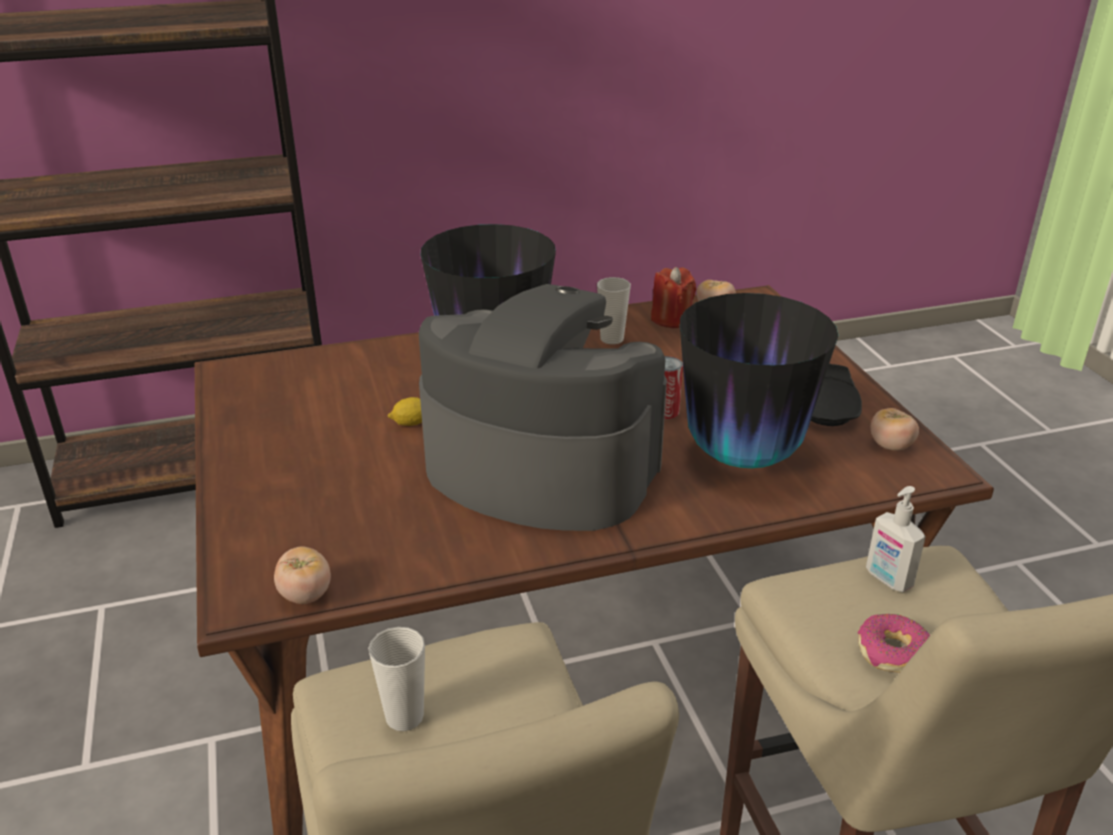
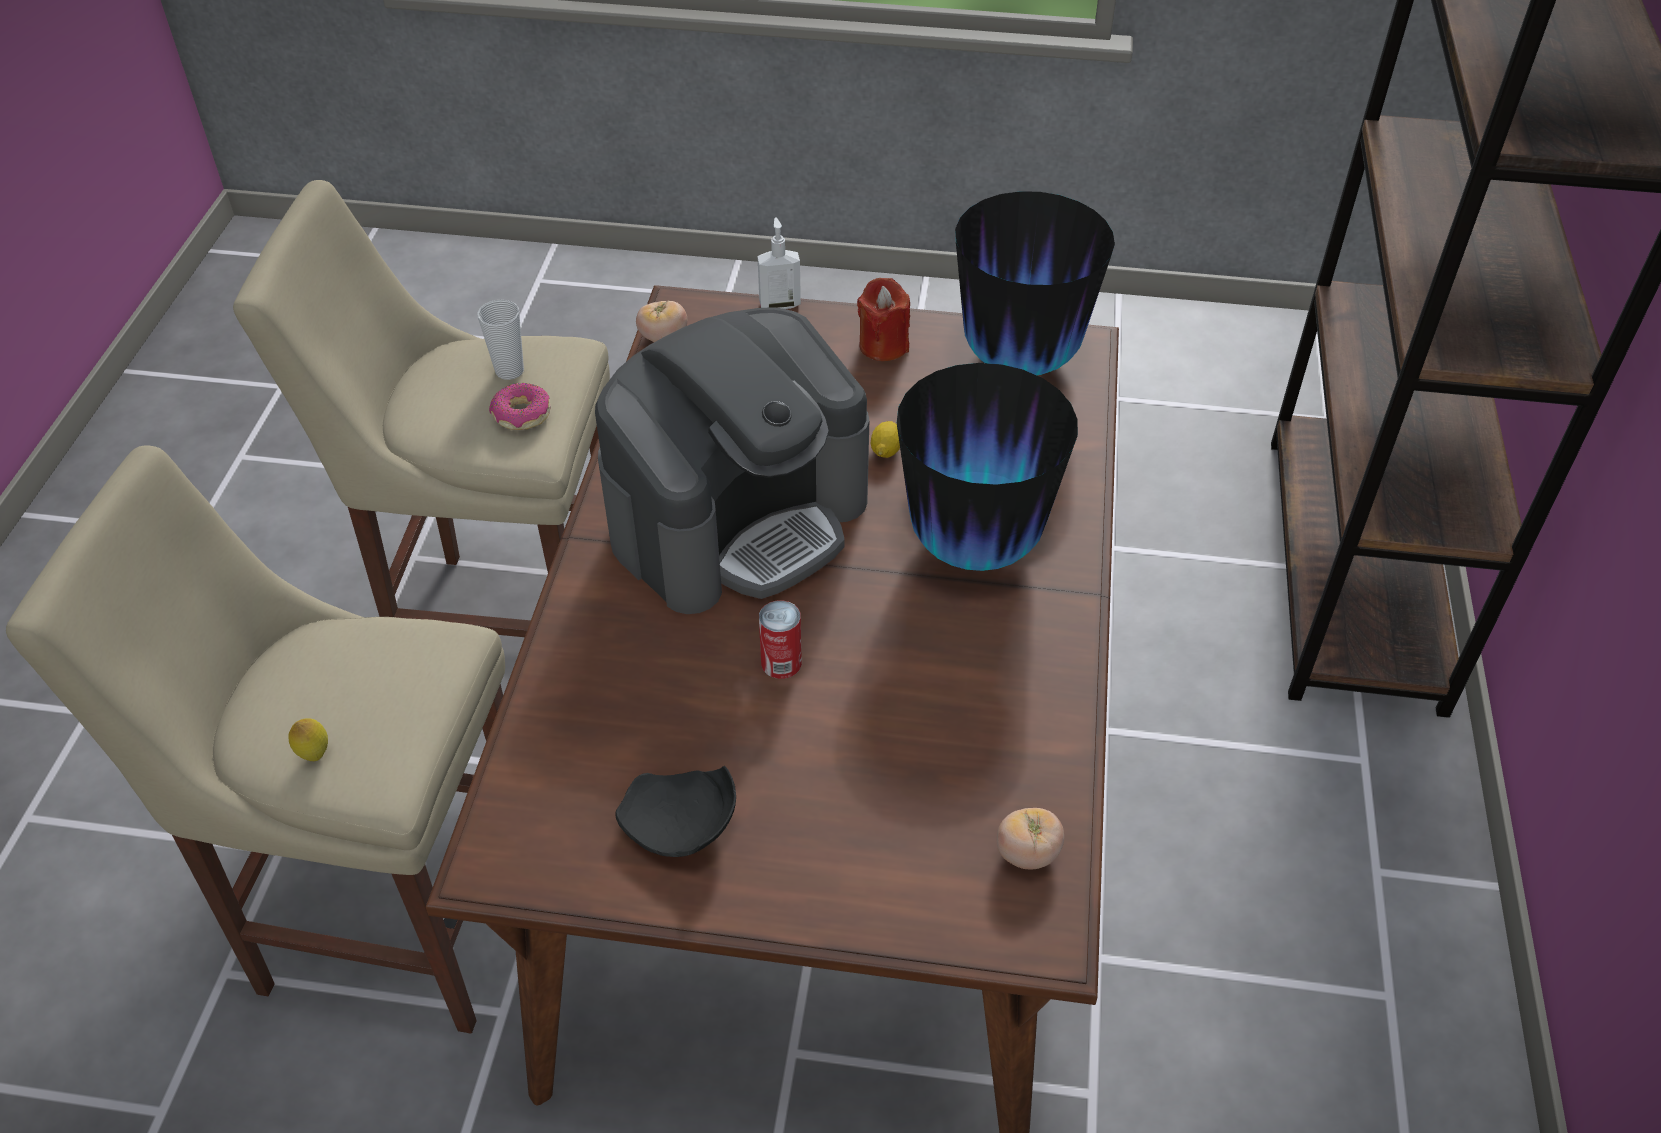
camera: 115 degrees right, 15 degrees up
cup [597,277,631,344] -> none
red candle [651,267,696,328] -> red candle moved to [857,278,910,361]
vase [680,293,838,468] -> vase moved to [955,191,1115,375]
donut [858,614,930,673] -> donut moved to [489,383,551,430]
soap dispenser [866,486,926,592] -> soap dispenser moved to [757,217,801,309]
tomato [871,408,919,451] -> none
none -> lemon [288,718,328,761]

